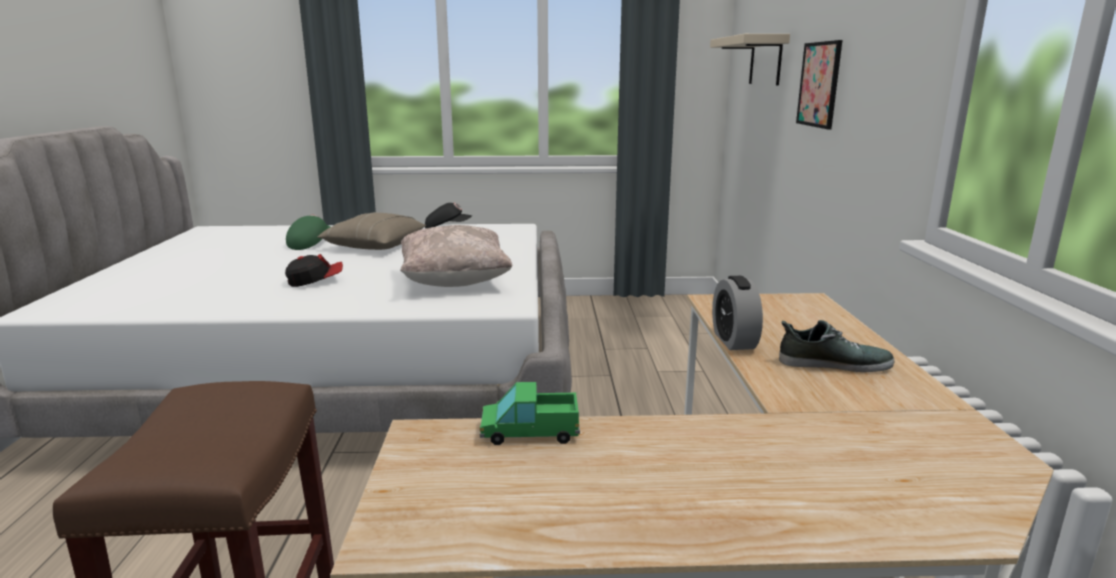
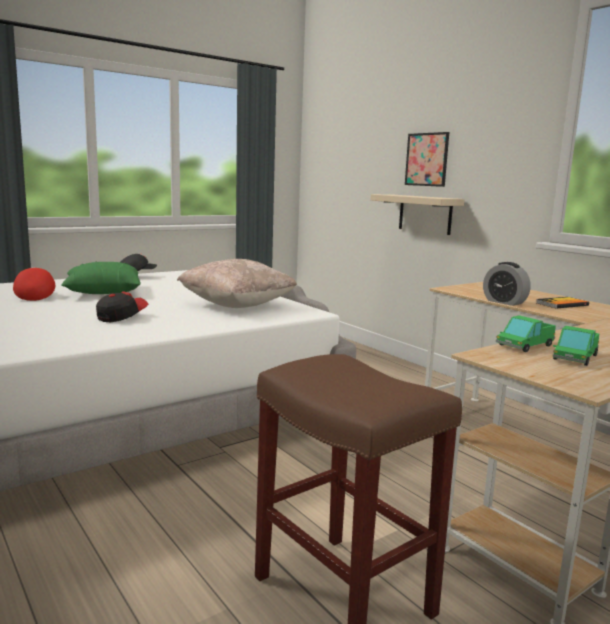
camera: 35 degrees left, 5 degrees down
green cap [286,215,331,250] -> red cap [13,267,55,301]
beige pillow [317,212,426,250] -> green pillow [61,262,141,294]
beige shelf [710,34,790,85] -> beige shelf moved to [371,194,464,235]
shoe [779,320,894,372] -> book [536,297,589,309]
none -> toy truck [553,326,599,366]

